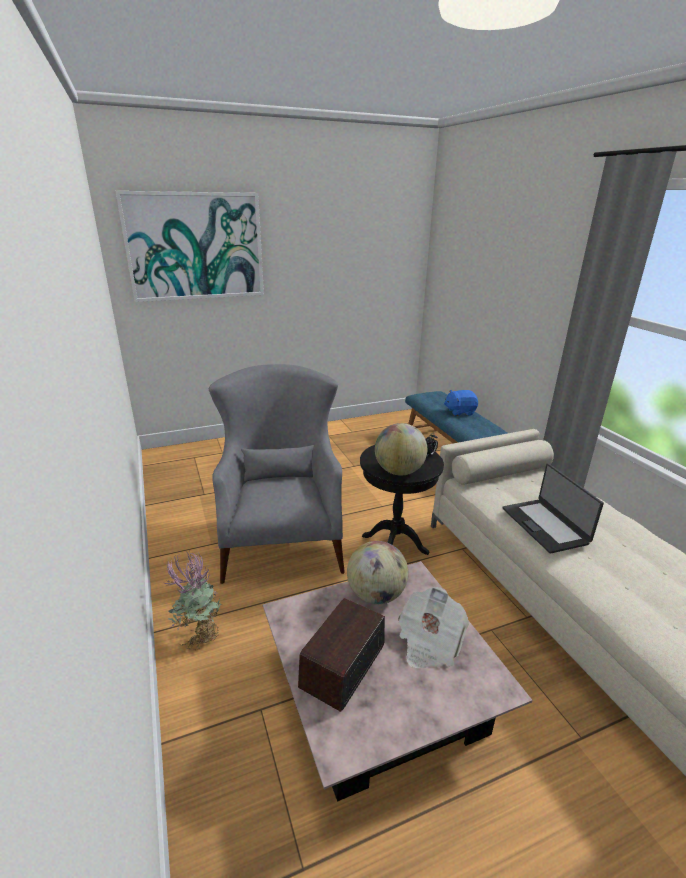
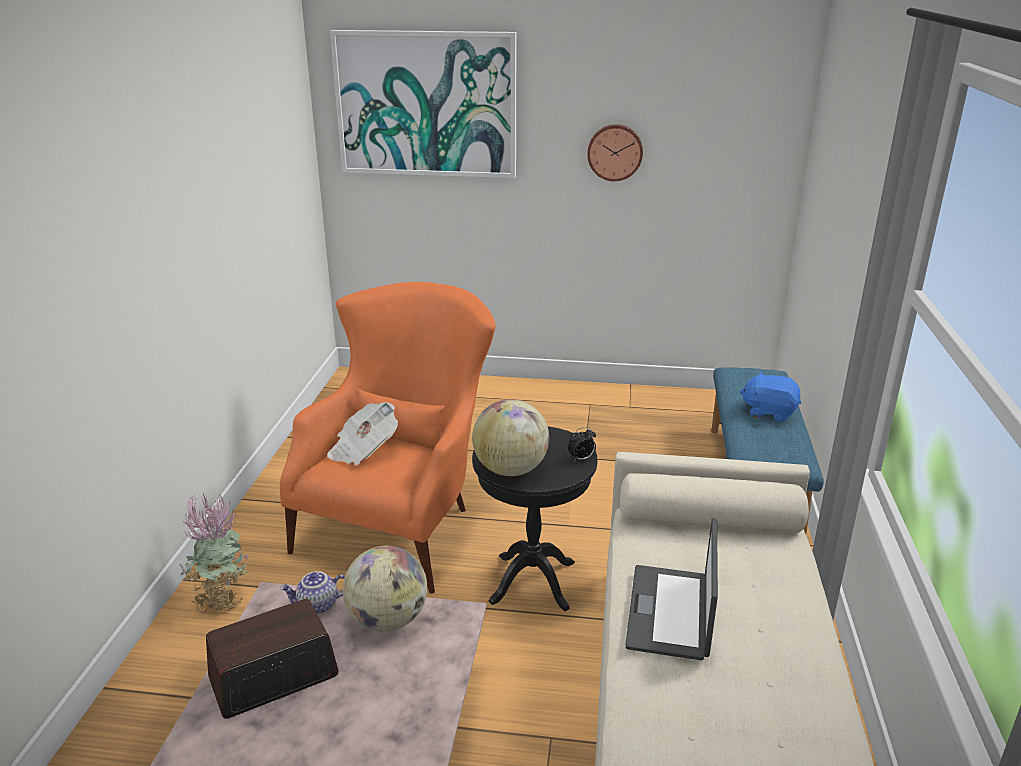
camera: 30 degrees right, 0 degrees up
grey armchair [209,364,345,584] -> orange armchair [280,282,496,594]
newspaper [398,587,469,668] -> newspaper moved to [327,402,398,465]
none -> teapot [280,571,345,614]
none -> wall clock [587,124,643,181]

